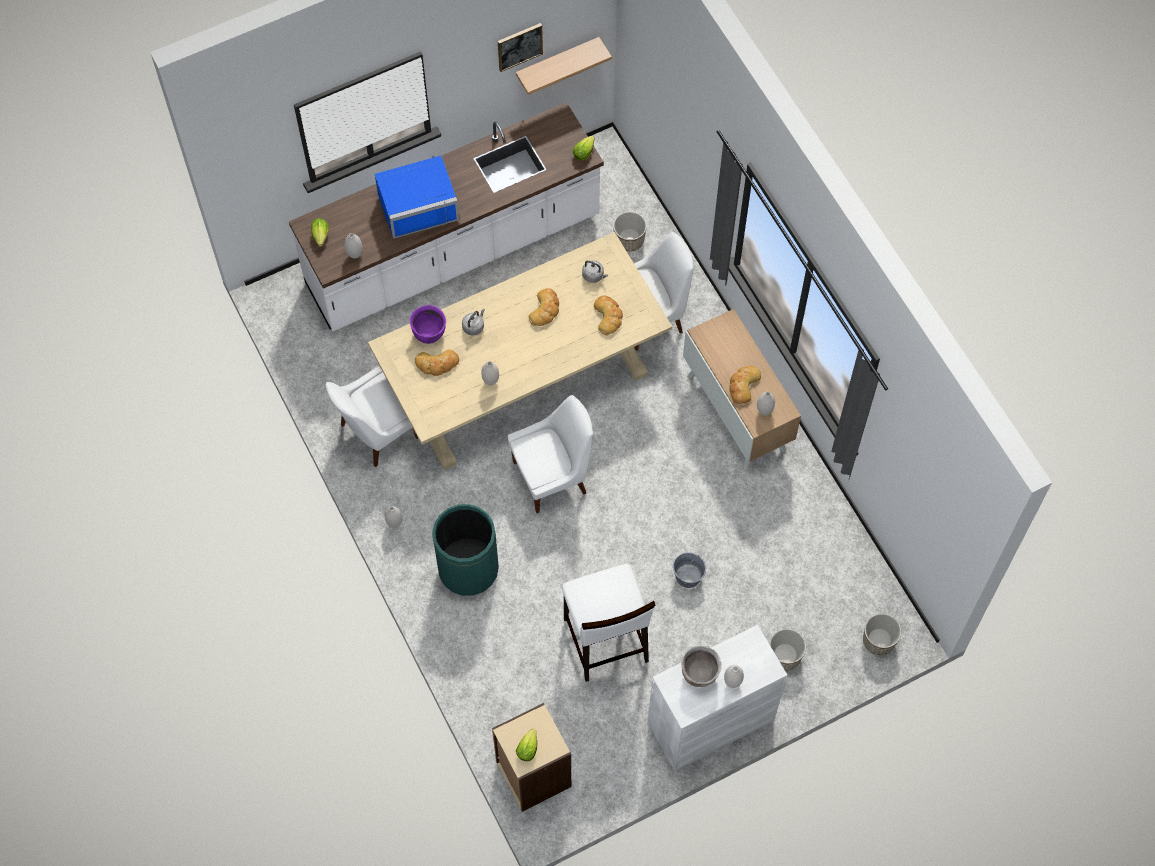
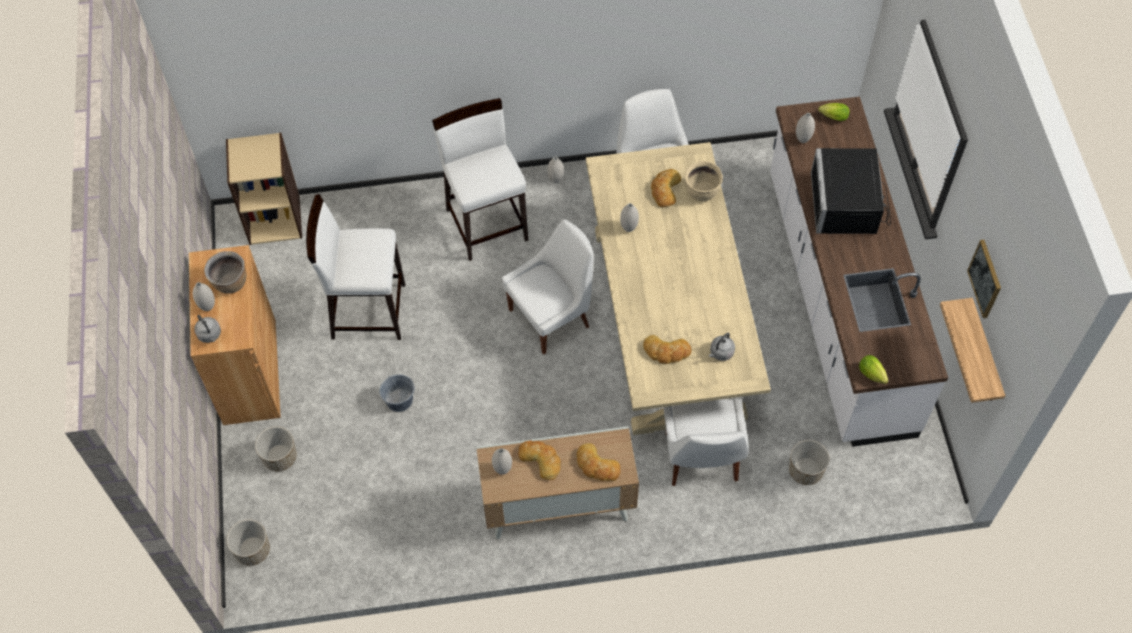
camera: 110 degrees right, 5 degrees down
blue microwave [375,156,459,239] -> black microwave [811,148,891,234]
purple cooking pot [410,305,446,344] -> beige cooking pot [685,161,723,201]
green trash can [432,504,499,596] -> white stool [432,98,528,261]
grey kettle [462,309,485,336] -> grey kettle moved to [194,315,221,343]
white chair [508,395,593,513] -> white chair turned 120 degrees counterclockwise [502,219,594,355]
lettuce [516,729,537,761] -> none
bread [529,288,559,326] -> bread moved to [577,443,621,481]
white cabinet [648,625,787,771] -> brown cabinet [189,245,281,425]

